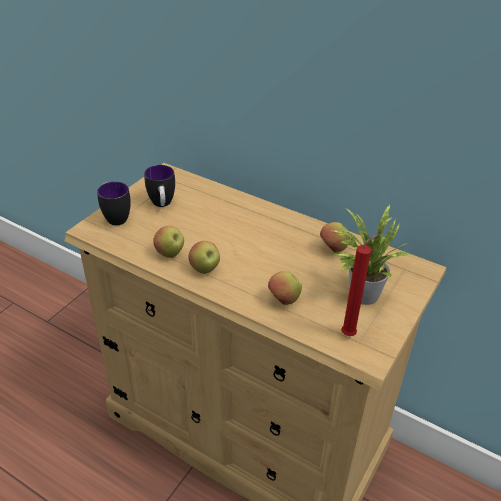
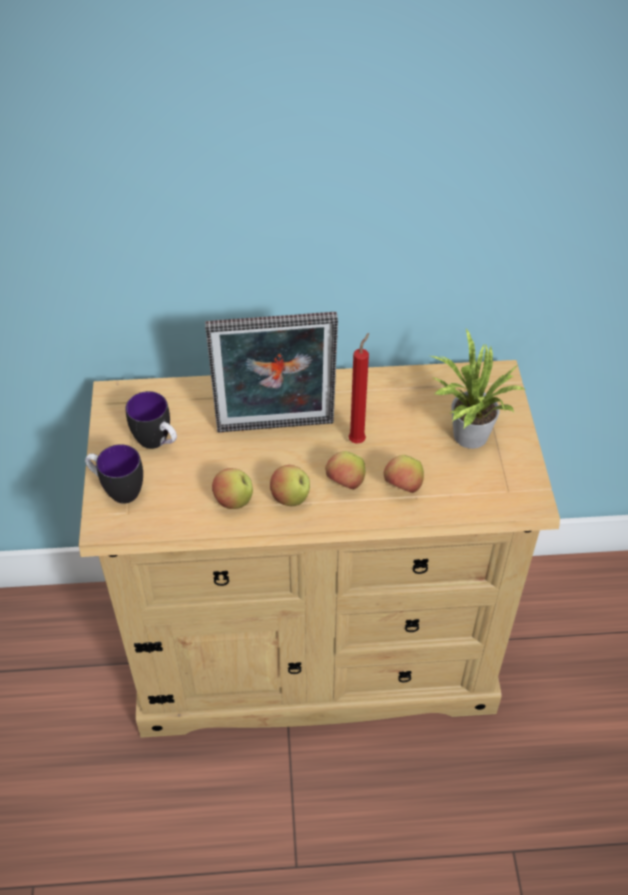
camera: 35 degrees left, 10 degrees up
apple [320,222,350,253] -> apple moved to [325,451,365,490]
red candle [341,234,379,336] -> red candle moved to [348,333,369,444]
none -> picture frame [205,312,338,433]

